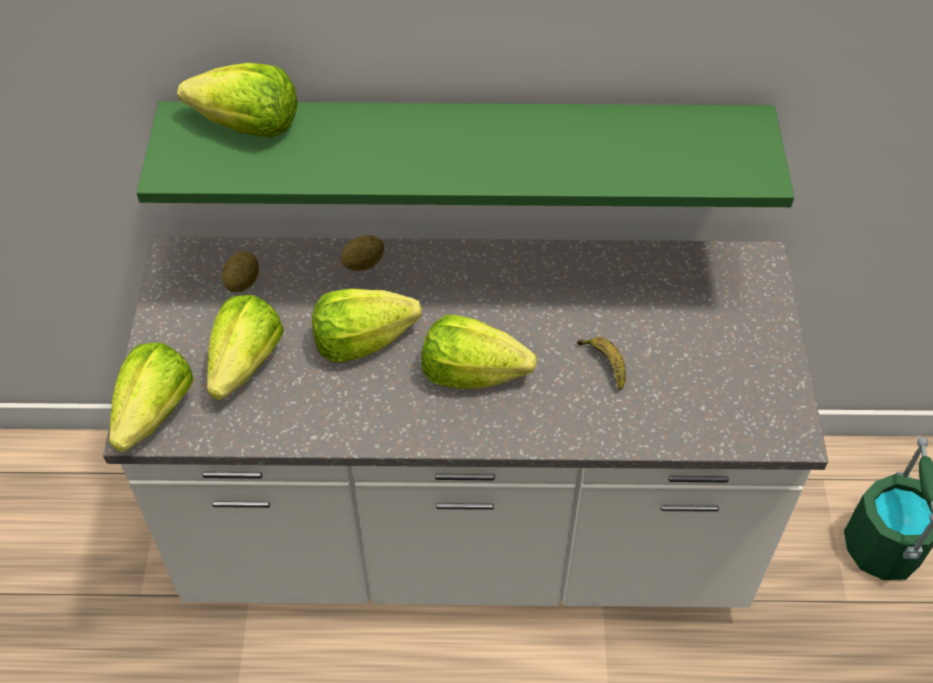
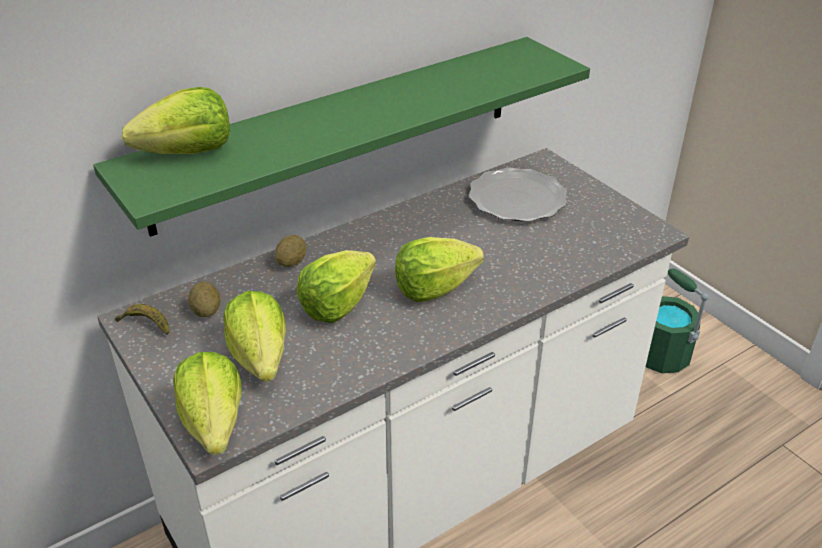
camera: 35 degrees left, 15 degrees down
banana [577,337,626,390] -> banana moved to [115,304,169,335]
none -> plate [469,168,567,222]

